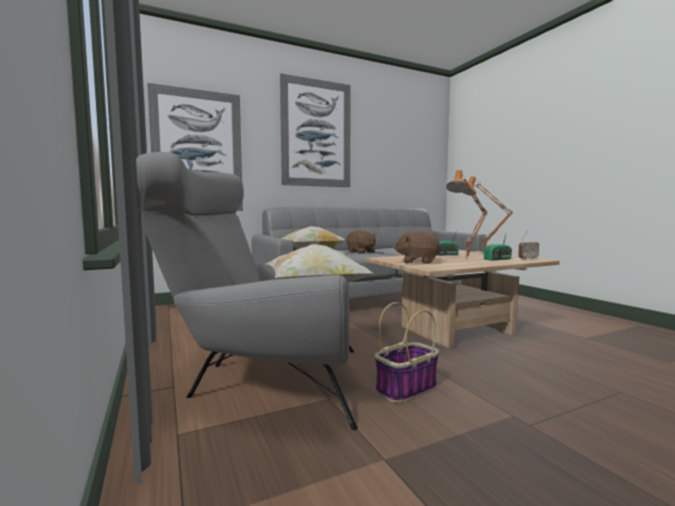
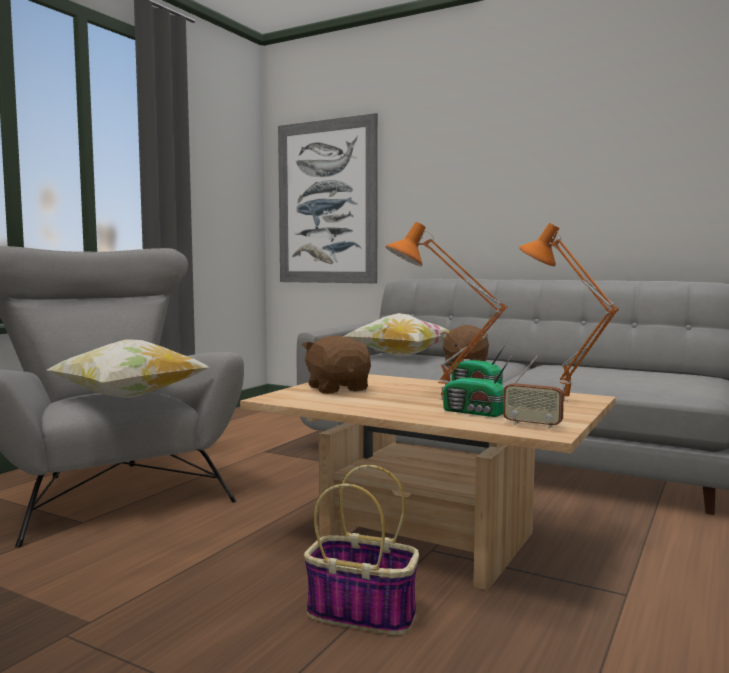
camera: 55 degrees right, 0 degrees up
picture [280,73,351,187] -> none
basket [375,302,439,403] -> basket moved to [304,465,419,635]

